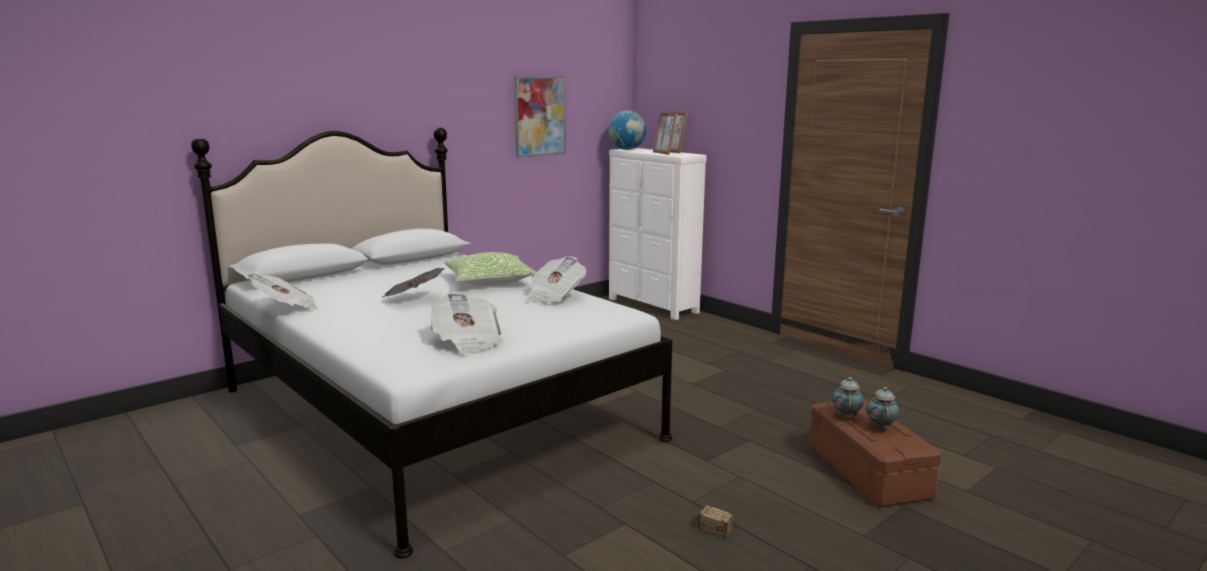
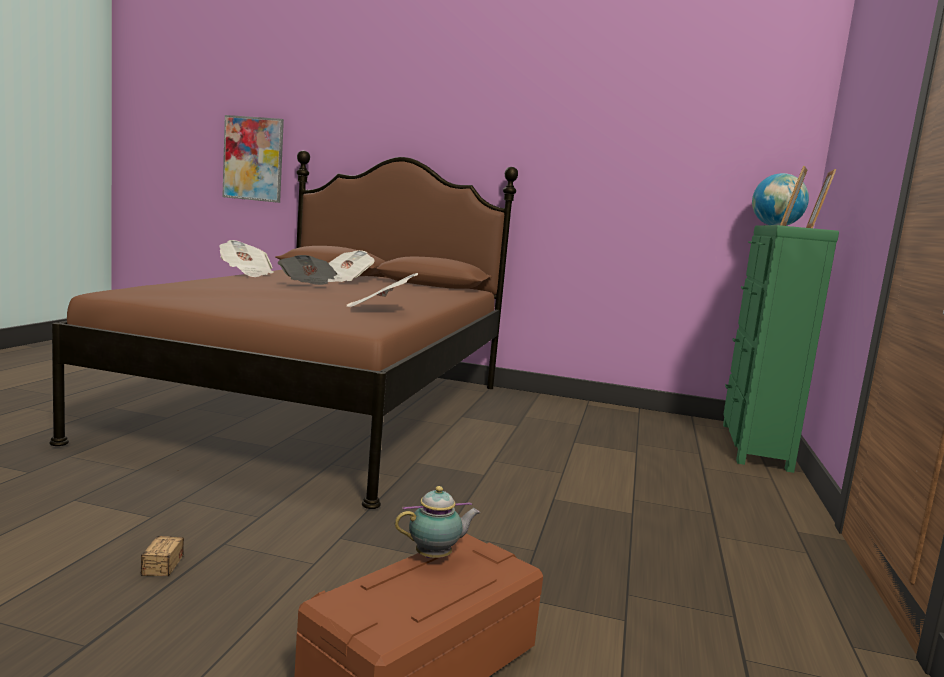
camera: 55 degrees right, 5 degrees down
white bed [191,128,672,558] -> brown bed [49,150,518,509]
newspaper [430,292,503,356] -> newspaper moved to [328,250,375,282]
pillow [444,252,537,286] -> none
picture [514,76,566,157] -> picture moved to [222,115,284,203]
white dresser [609,148,707,320] -> green dresser [723,225,839,473]
teapot [866,387,899,430] -> none

